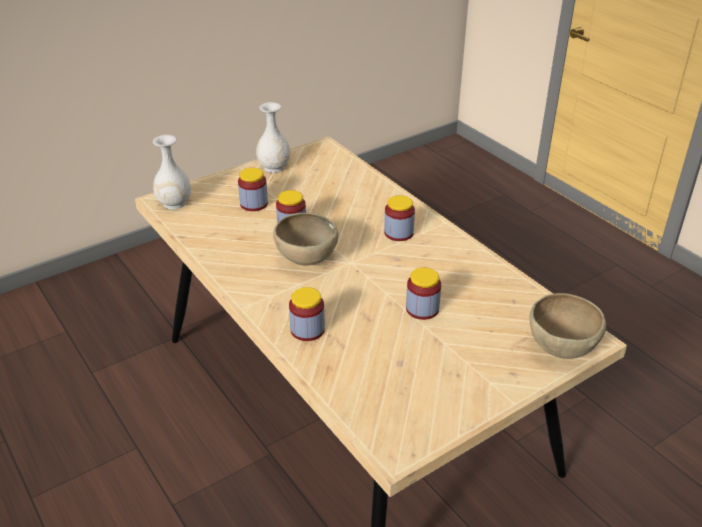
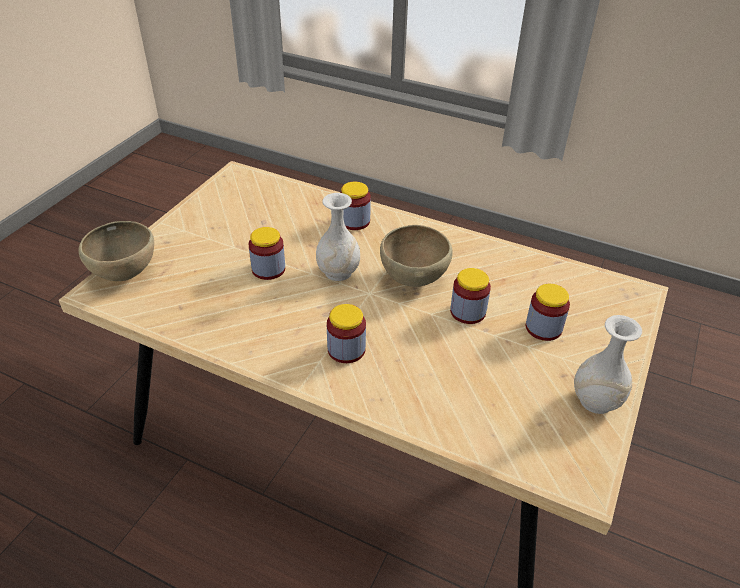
camera: 150 degrees right, 5 degrees up
white vase [153,135,191,210] -> white vase moved to [316,193,360,281]

